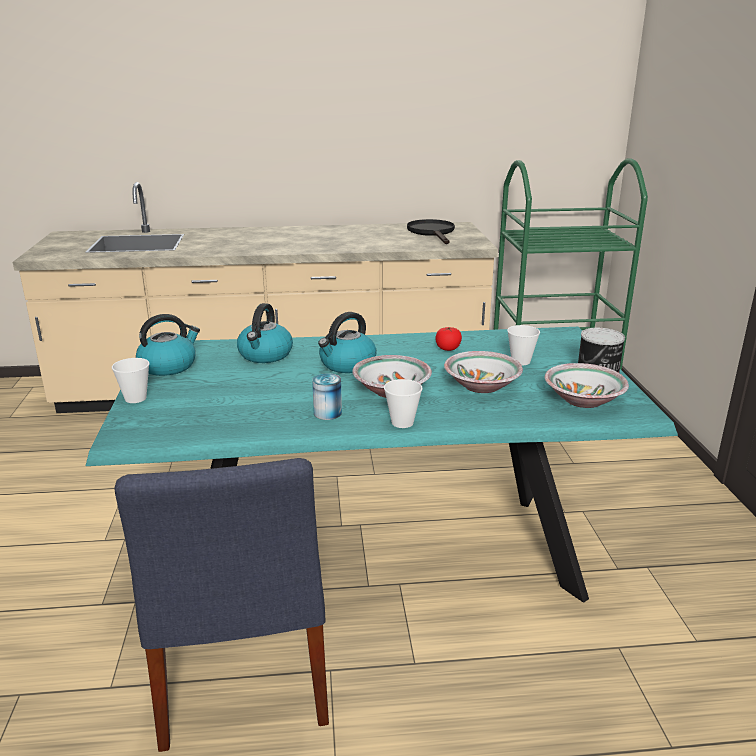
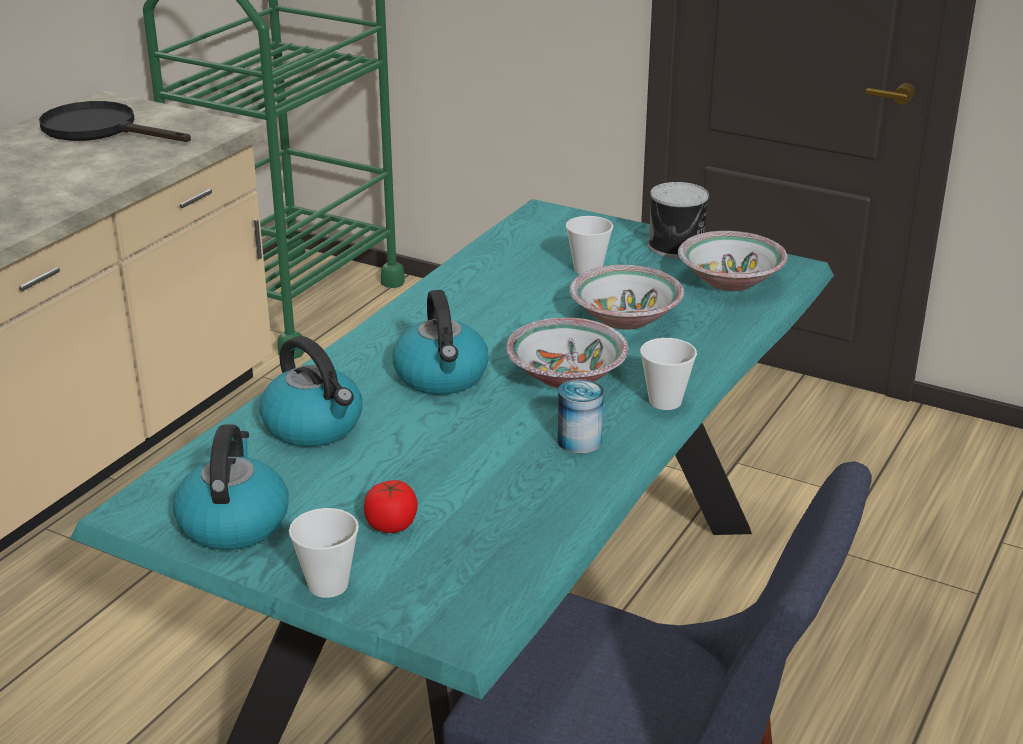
camera: 55 degrees left, 5 degrees up
tomato [435,327,462,351] -> tomato moved to [364,480,418,533]

